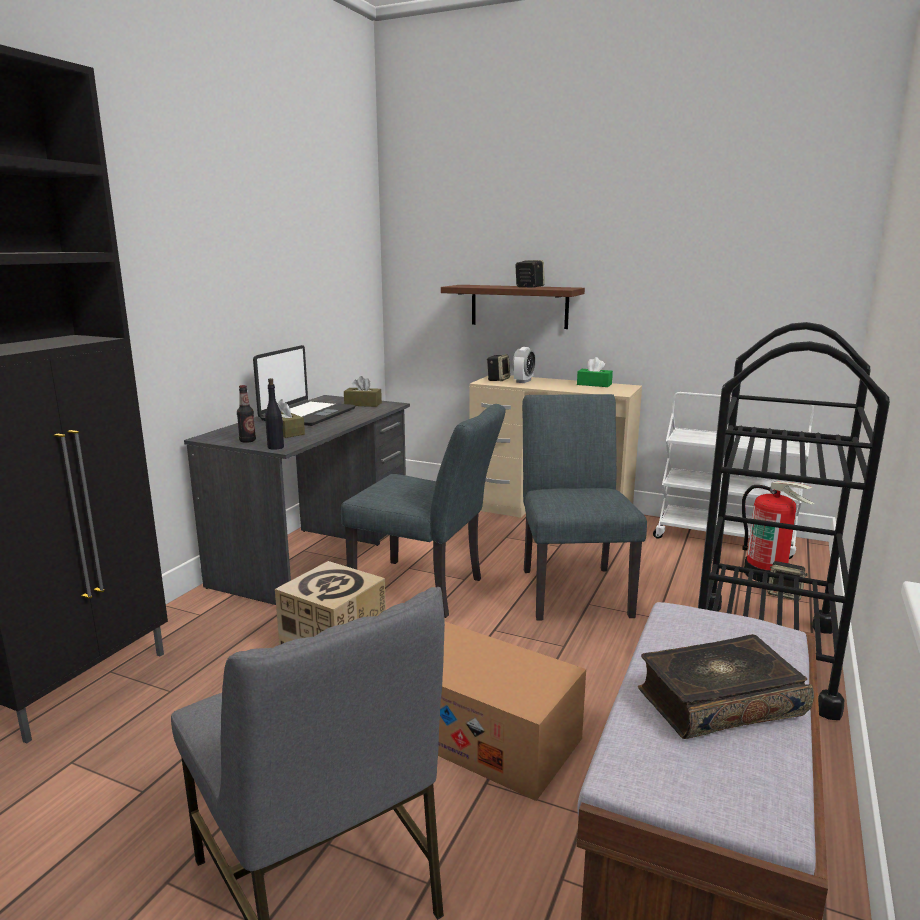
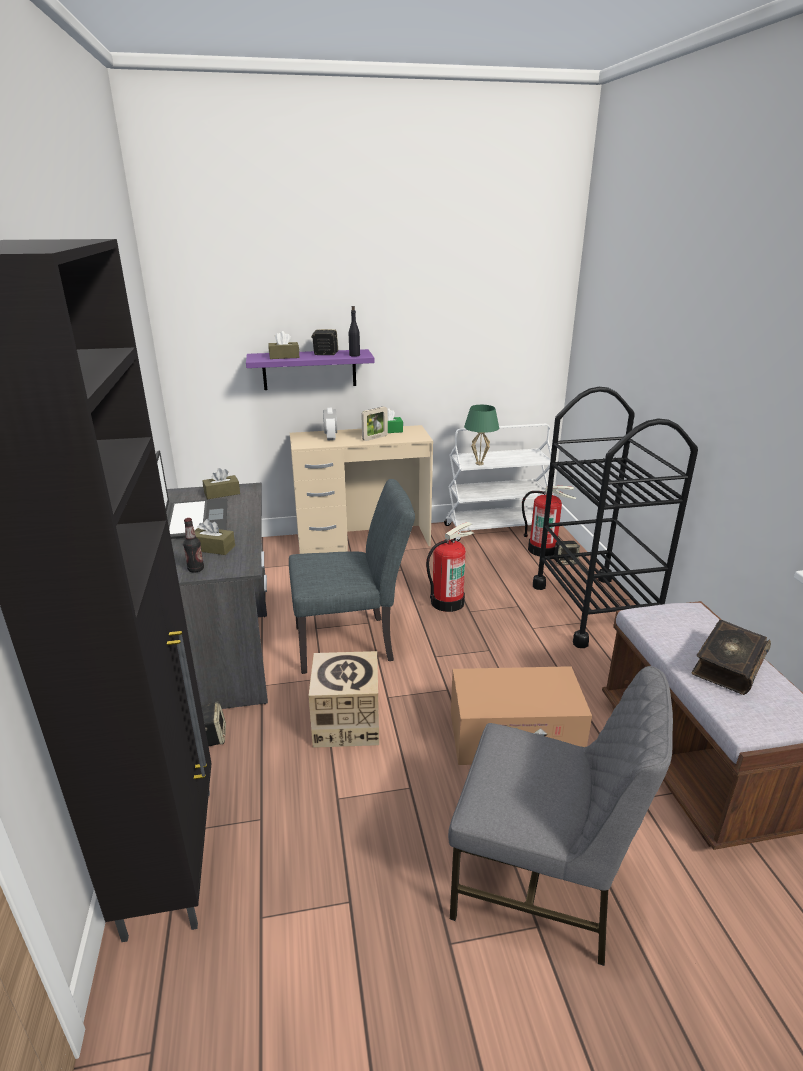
camera: 35 degrees left, 10 degrees up
black bottle [265,378,284,450] -> black bottle moved to [349,306,360,357]
brown shelf [441,285,585,329] -> purple shelf [246,349,375,390]
speaker [487,354,510,381] -> speaker moved to [201,702,226,746]
grey chair [522,394,647,621] -> fire extinguisher [426,522,473,612]
none -> brown tissue box [268,331,299,359]
none -> picture frame [361,406,388,441]
none -> green table lamp [464,405,499,465]

